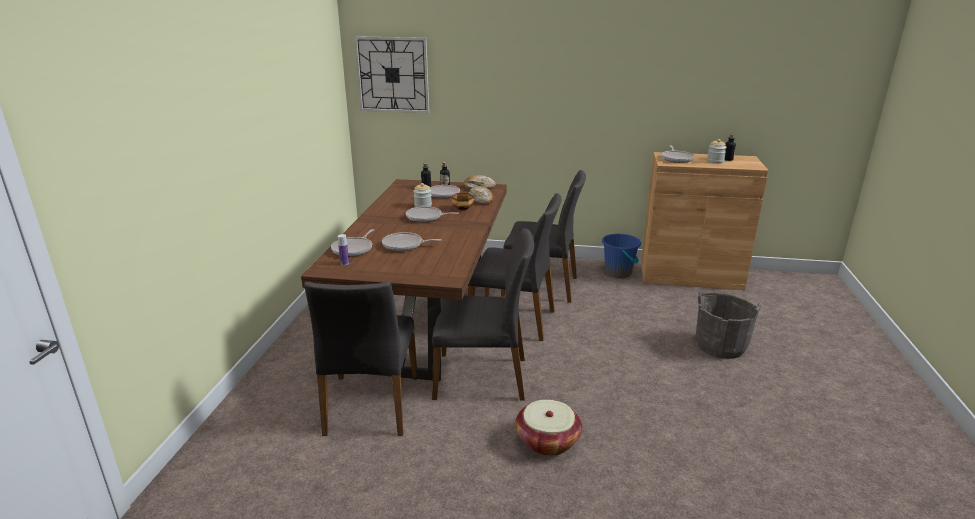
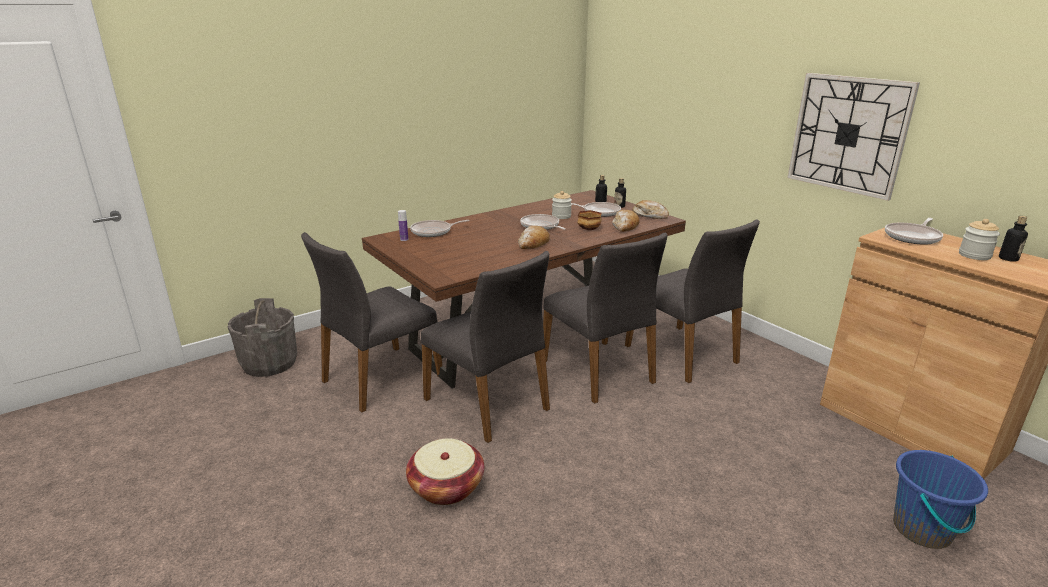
camera: 45 degrees right, 0 degrees up
wall clock [354,36,429,113] -> wall clock moved to [787,73,920,201]
frying pan [382,232,442,251] -> none
blue bucket [602,233,641,278] -> blue bucket moved to [893,450,988,549]
grey bucket [696,290,761,359] -> grey bucket moved to [227,298,297,377]
none -> bread [518,226,550,249]

